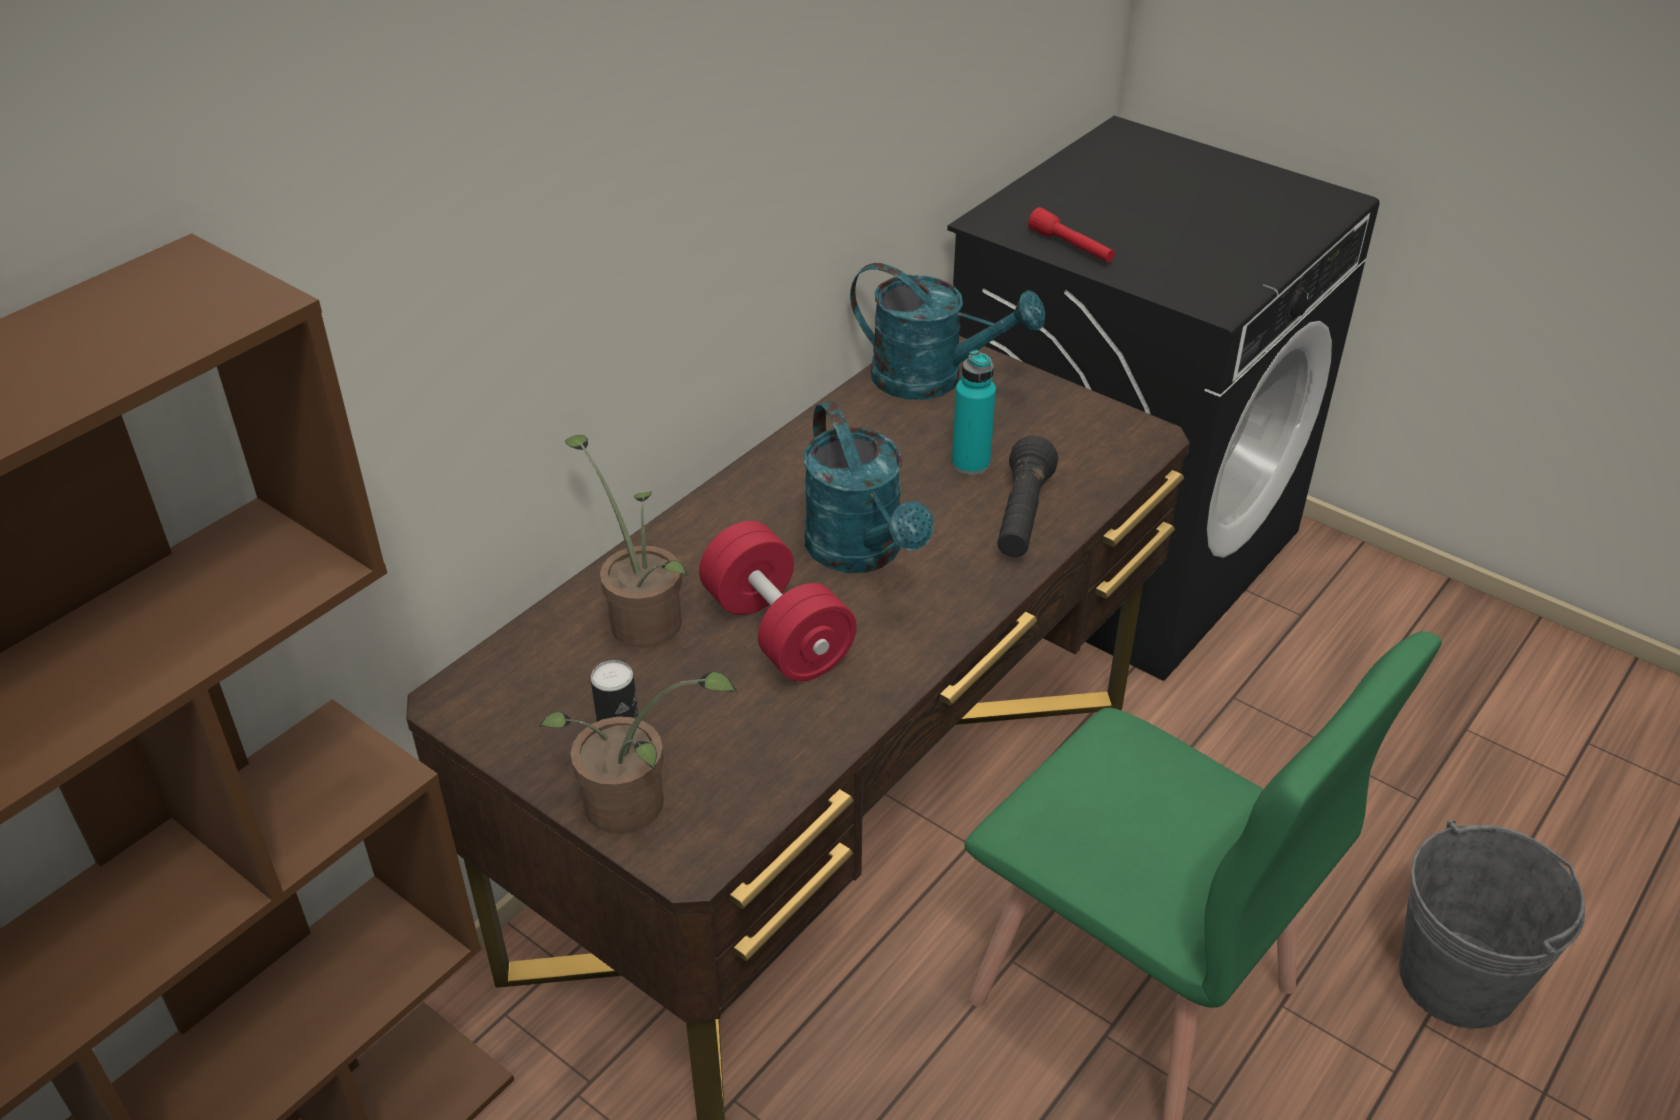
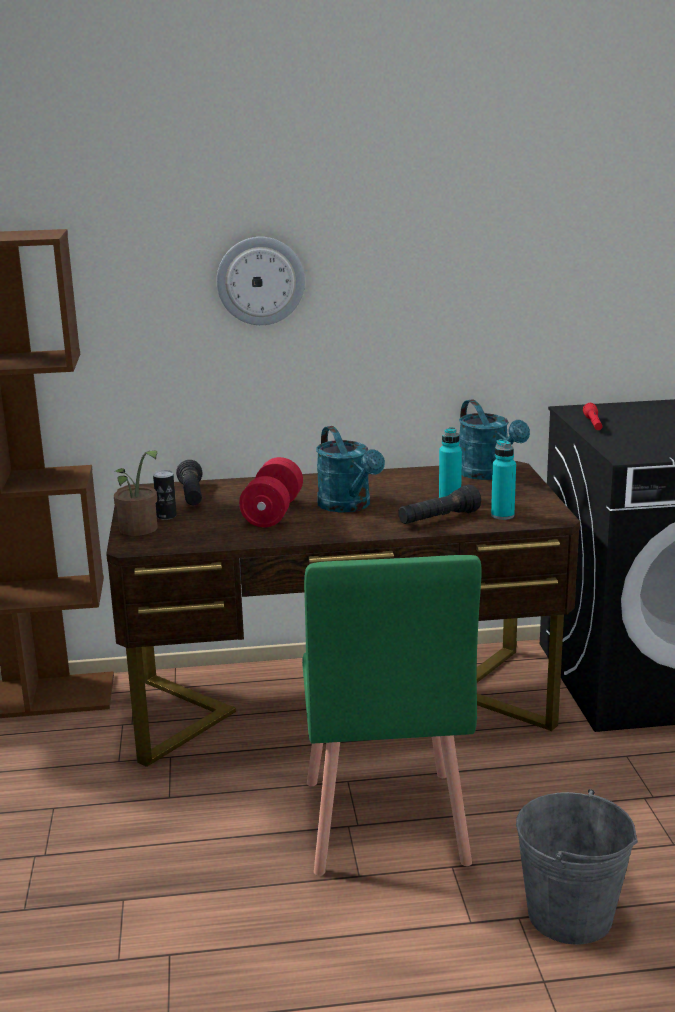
camera: 45 degrees right, 20 degrees down
potted plant [565,435,687,648] -> none
turquoise watering can [804,402,933,573] -> turquoise watering can turned 45 degrees counterclockwise [316,426,385,512]
none -> black flashlight [176,460,203,505]
none -> wall clock [216,237,305,325]
none -> turquoise bottle [491,439,516,520]

